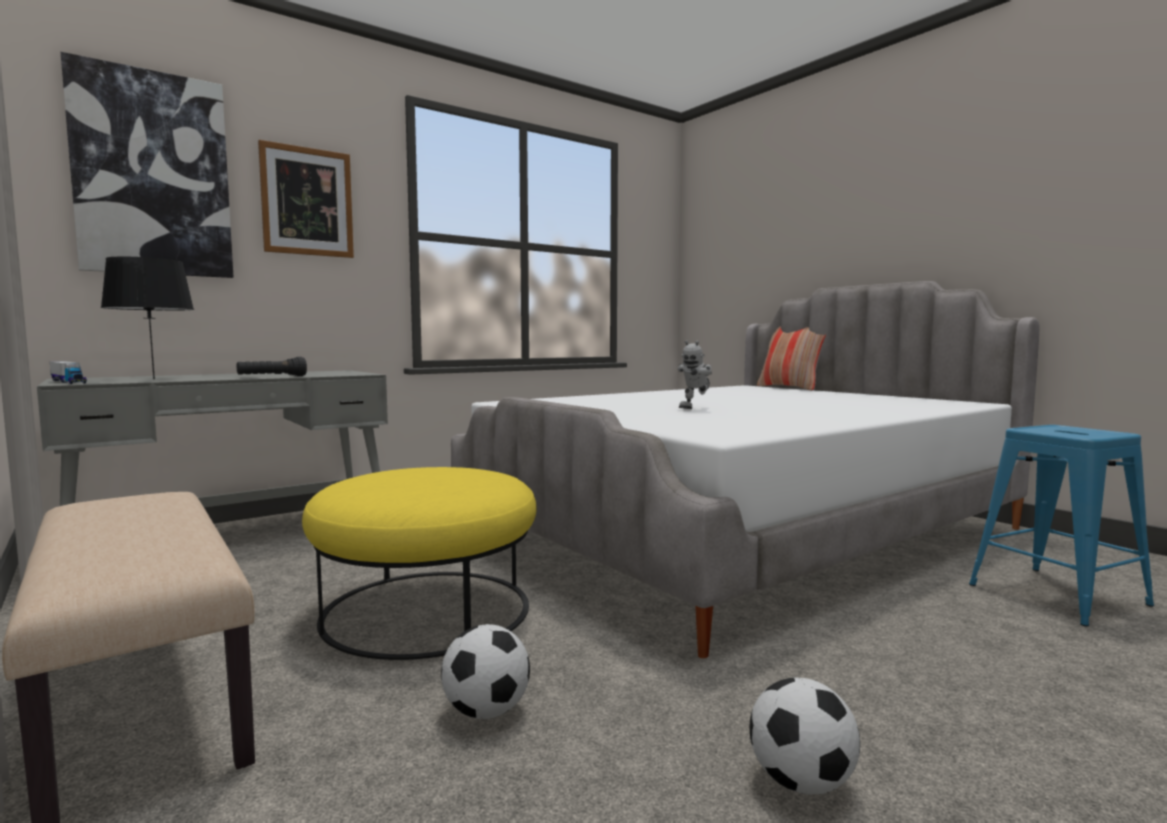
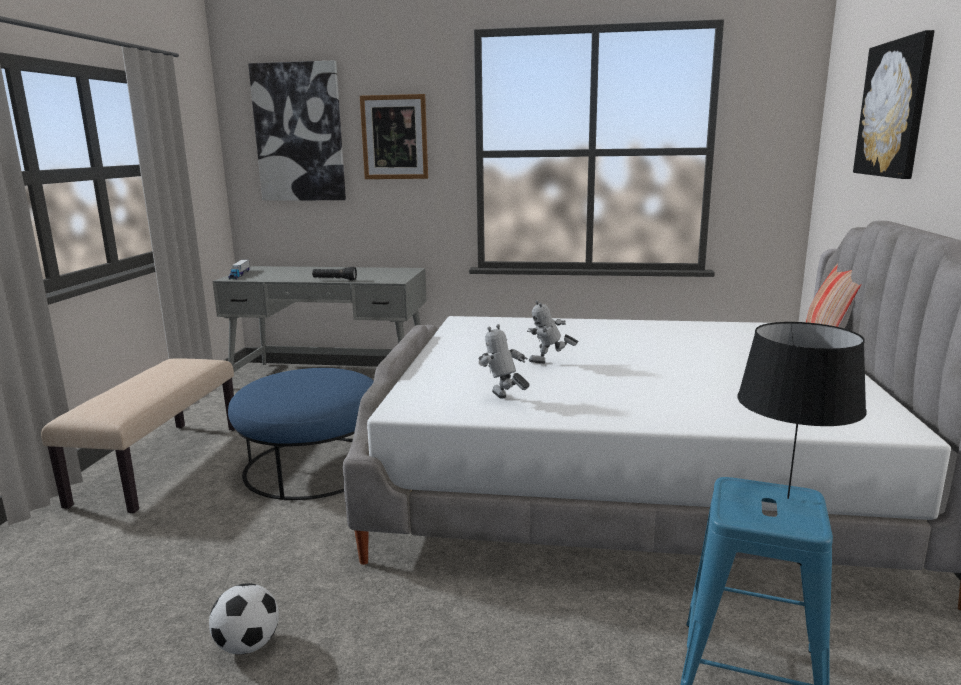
camera: 45 degrees right, 10 degrees up
black table lamp [101,257,194,379] -> black table lamp moved to [738,322,867,499]
yellow ottoman [302,467,537,660] -> blue ottoman [228,368,374,500]
football [441,624,530,719] -> none
none -> toy robot [479,324,530,399]
none -> picture [853,30,935,179]

